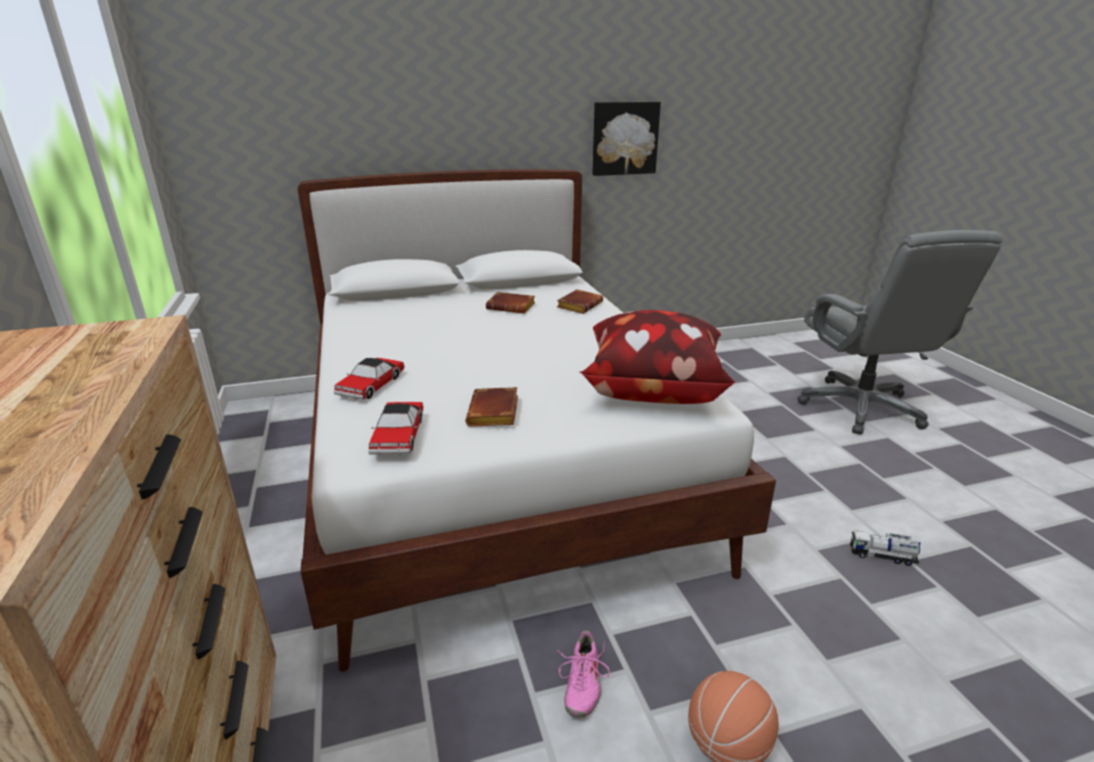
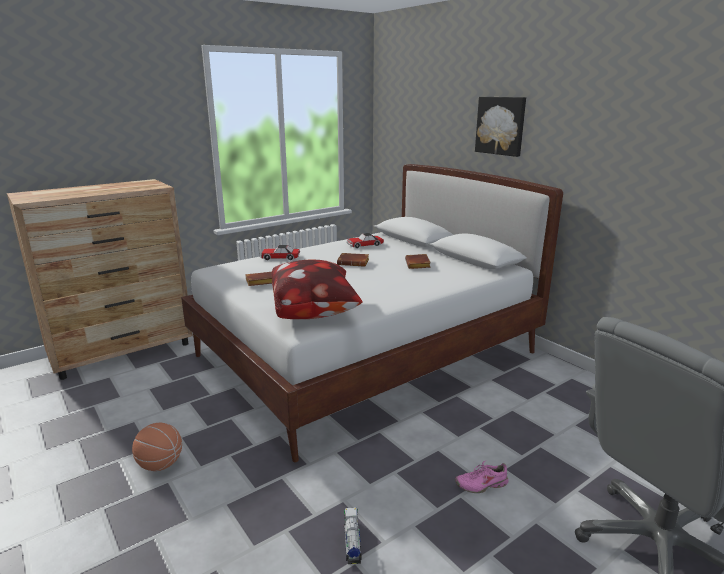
camera: 70 degrees right, 5 degrees down
toy car [368,402,423,456] -> toy car moved to [347,233,384,248]
brown book [557,289,603,314] -> brown book moved to [337,253,369,267]
pink shoe [557,631,610,718] -> pink shoe moved to [455,461,508,493]
picture [592,102,661,176] -> picture moved to [475,97,526,157]

